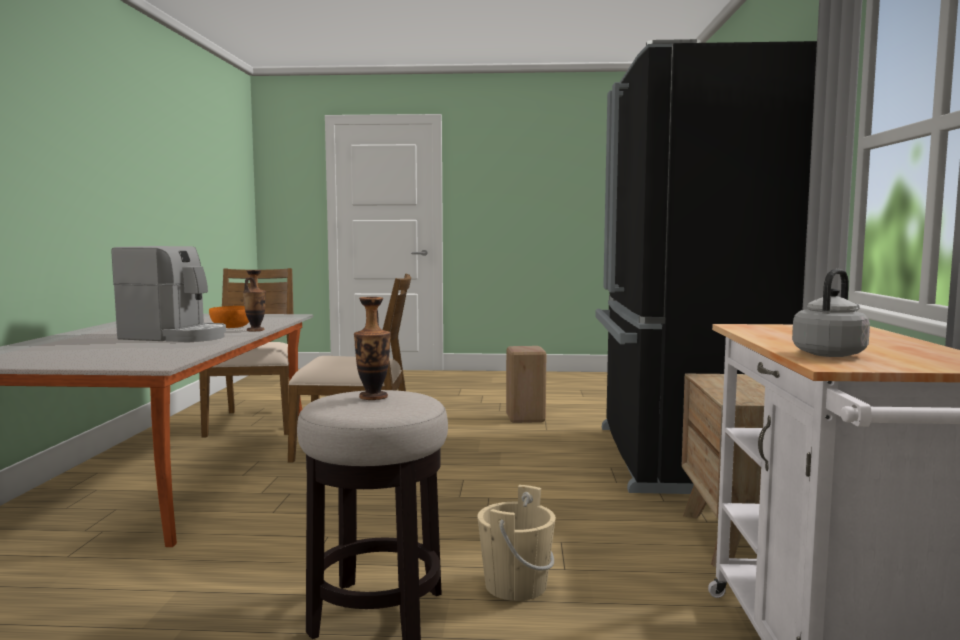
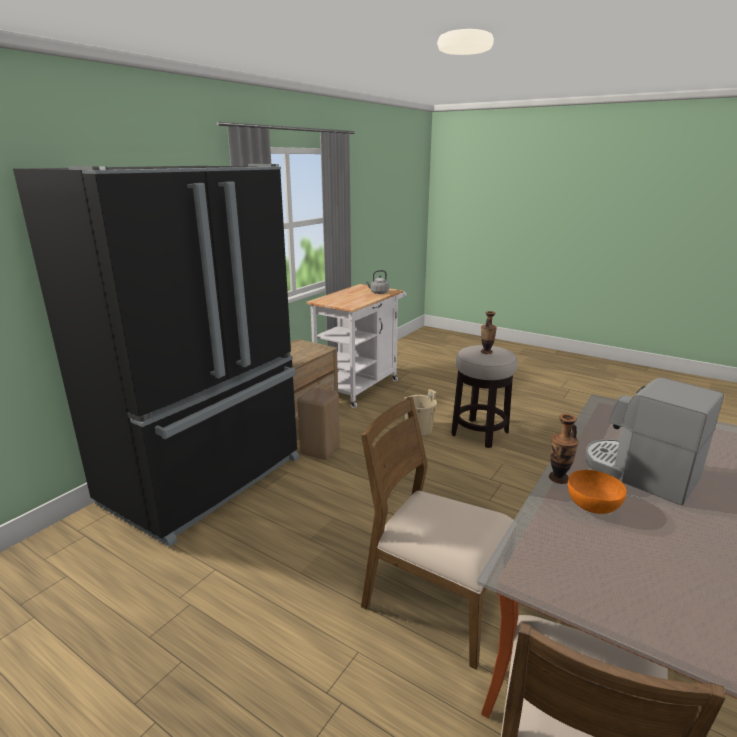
camera: 150 degrees left, 15 degrees up
beige stool [506,346,546,423] -> beige stool moved to [297,388,340,460]

